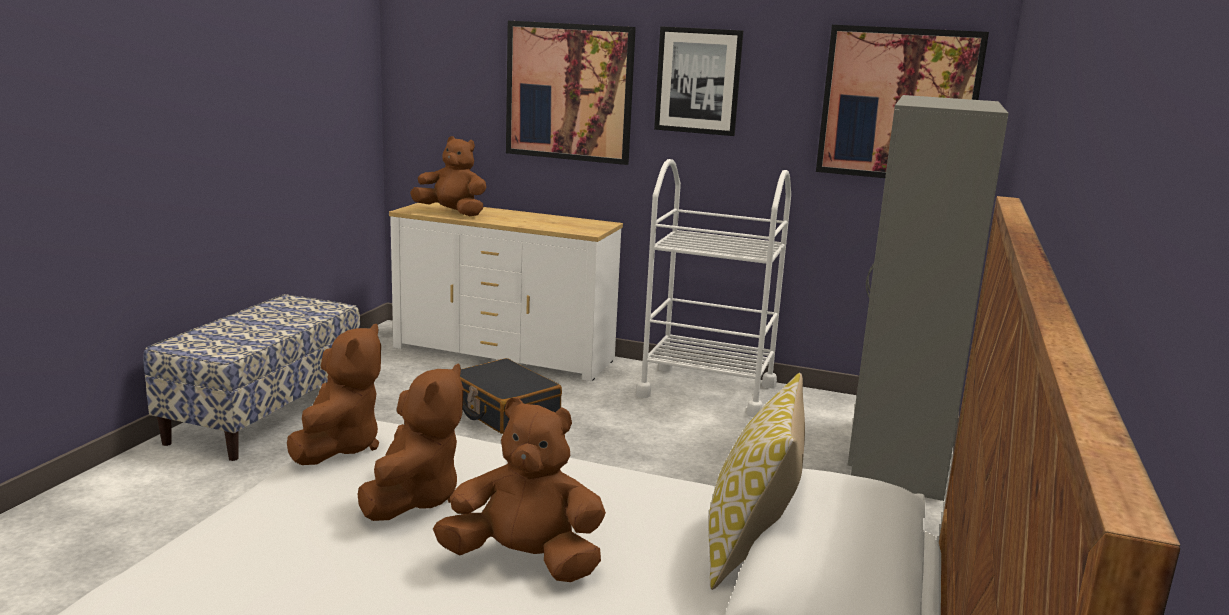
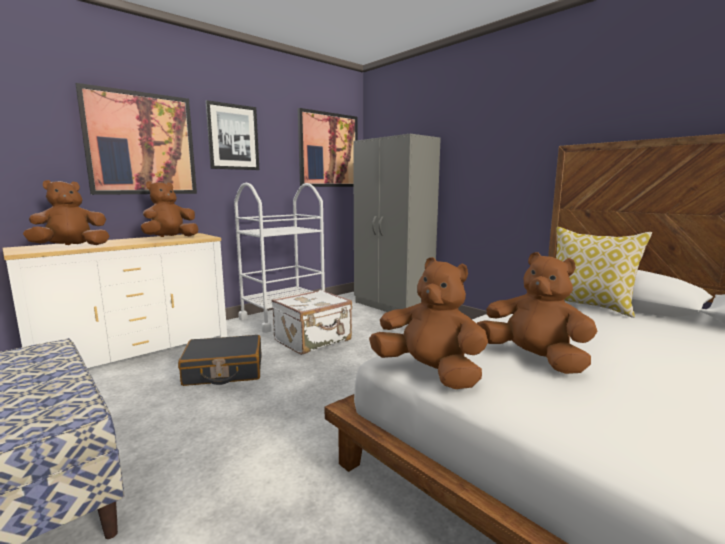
camera: 60 degrees left, 5 degrees down
brown plush toy [433,397,606,582] -> brown plush toy moved to [141,181,198,237]
none -> white suitcase [271,290,352,355]

